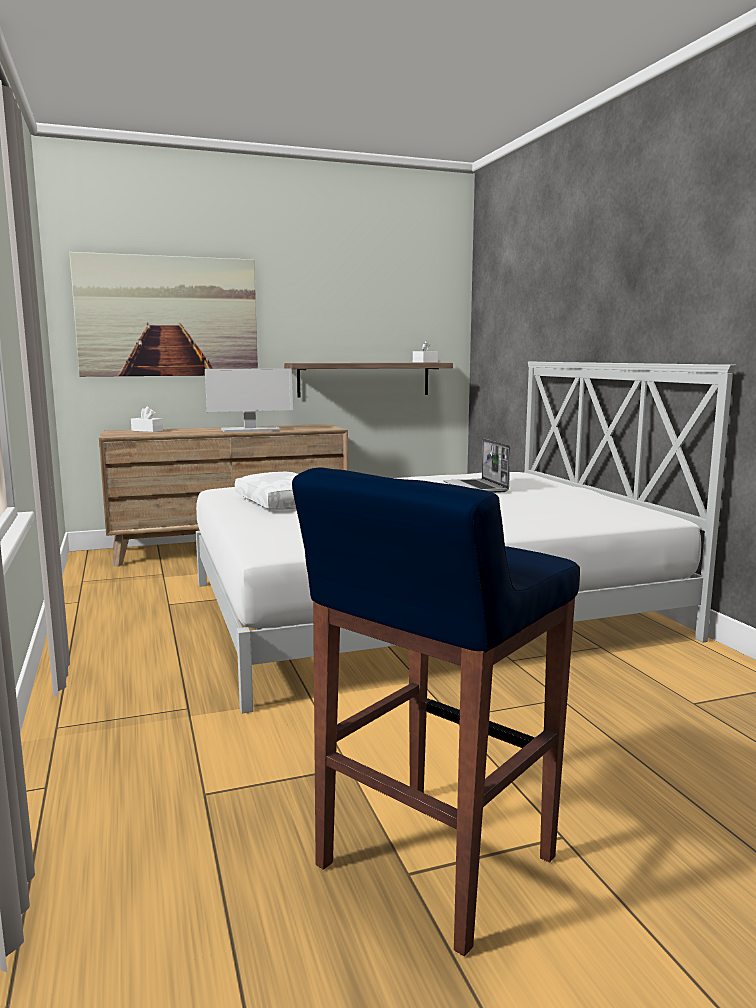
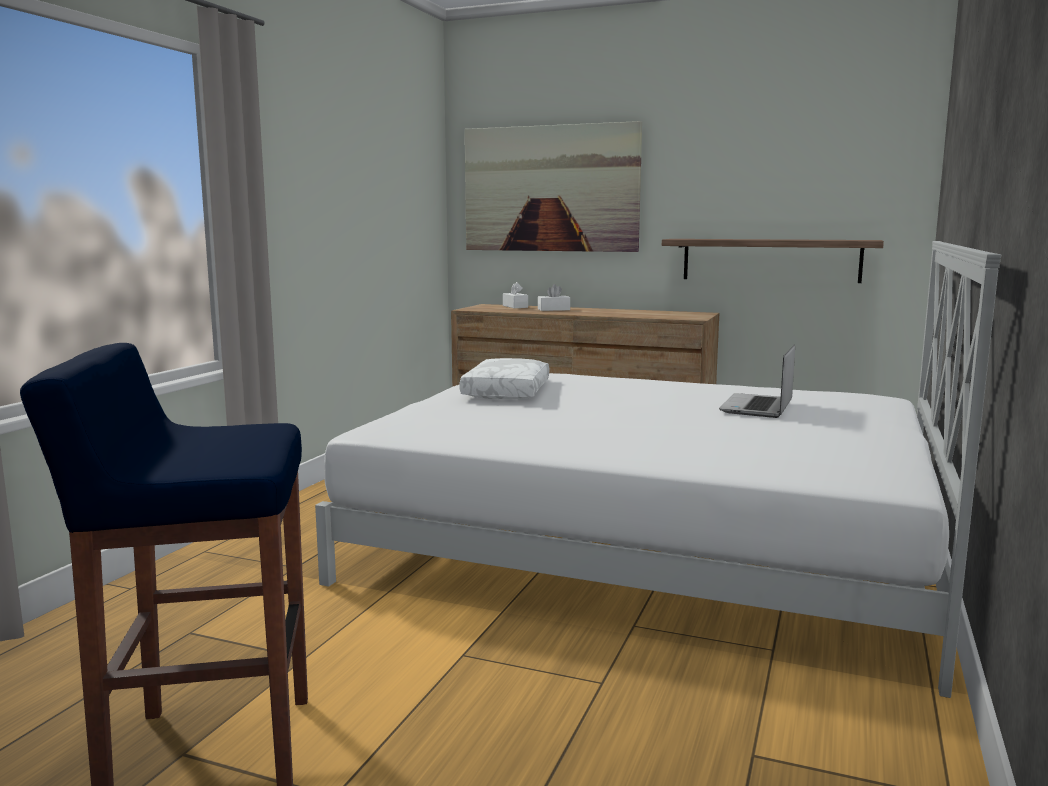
camera: 40 degrees right, 0 degrees up
monitor [205,368,293,432] -> none
white tissue box [413,340,438,363] -> white tissue box moved to [538,284,570,311]

